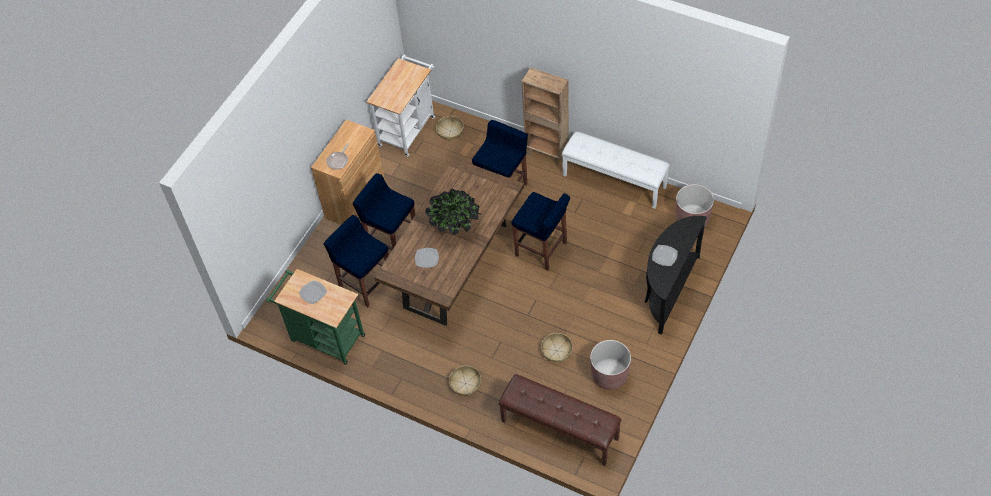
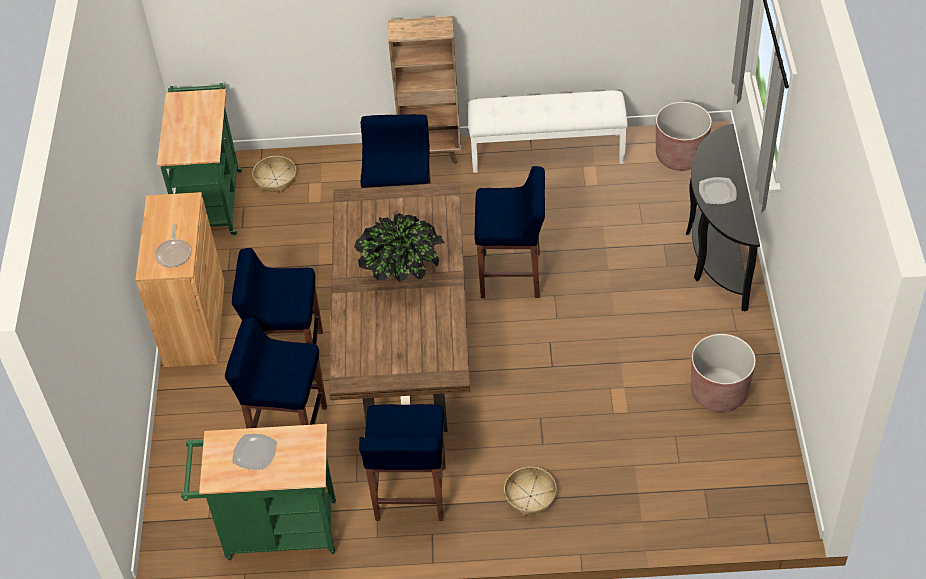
camera: 30 degrees left, 5 degrees down
white cart [367,55,435,157] -> green cart [157,83,242,236]
plate [415,248,439,268] -> none
brown bench [499,374,621,466] -> none
basket [541,333,573,363] -> none
none -> blue stool [359,404,446,521]

